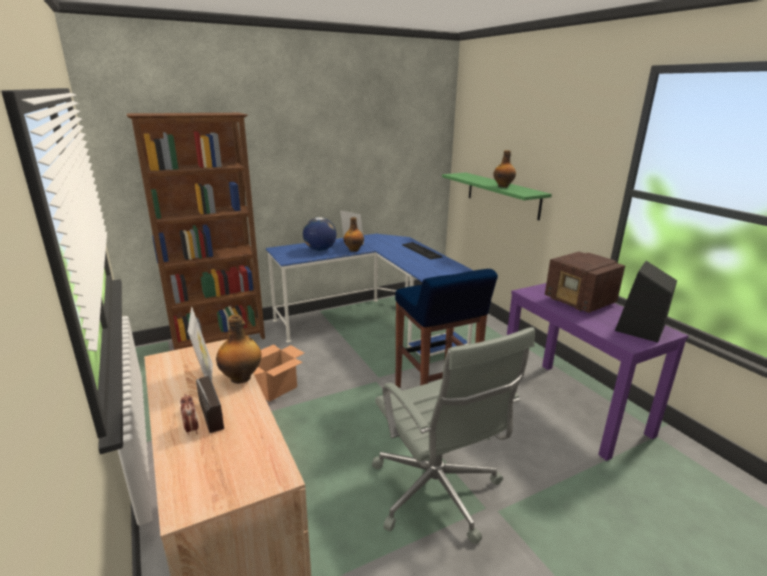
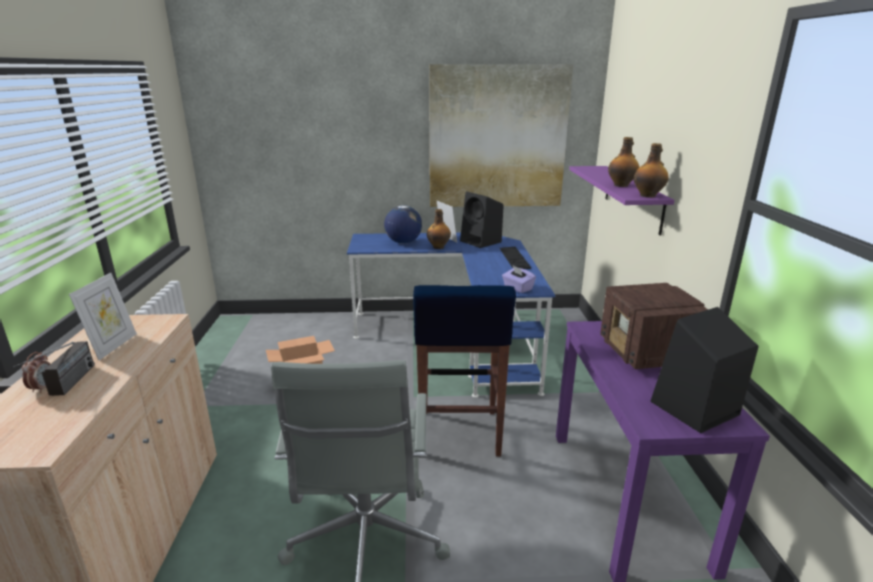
camera: 25 degrees right, 0 degrees up
brown bookcase [127,113,265,350] -> none
bottle [216,314,262,384] -> bottle moved to [634,143,669,198]
green shelf [442,173,552,220] -> purple shelf [569,166,675,235]
none -> picture [429,64,573,207]
none -> black speaker [460,191,504,248]
none -> purple tissue box [502,266,536,293]

